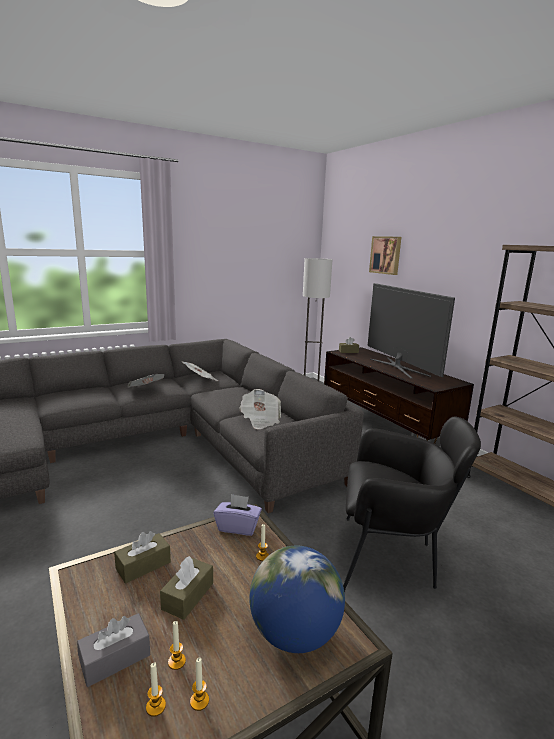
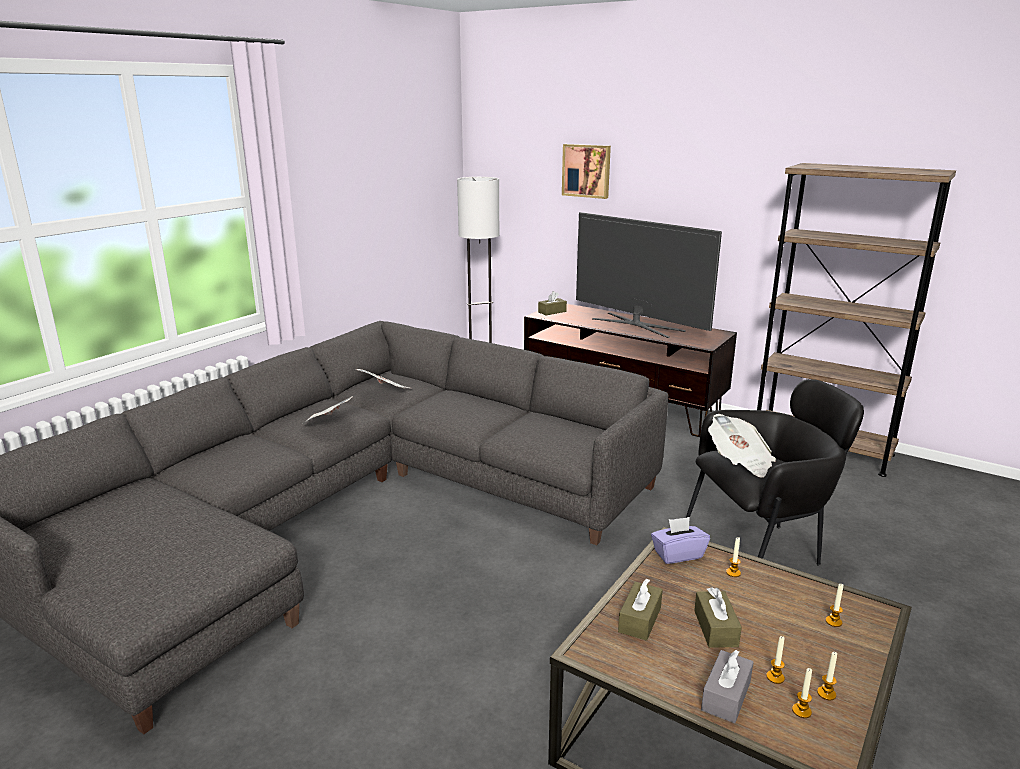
camera: 25 degrees left, 5 degrees up
newspaper [240,389,281,429] -> newspaper moved to [708,414,776,478]
globe [249,546,345,653] -> candle [826,584,843,627]

